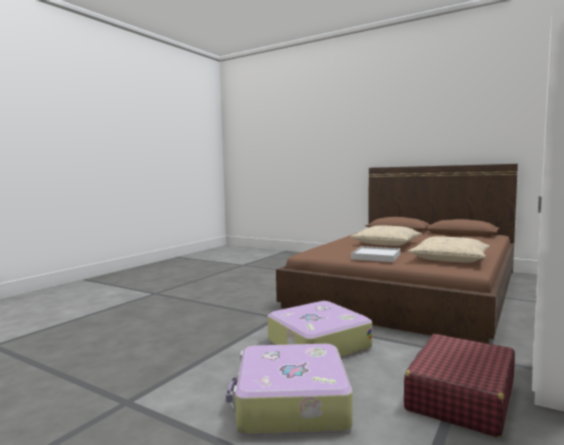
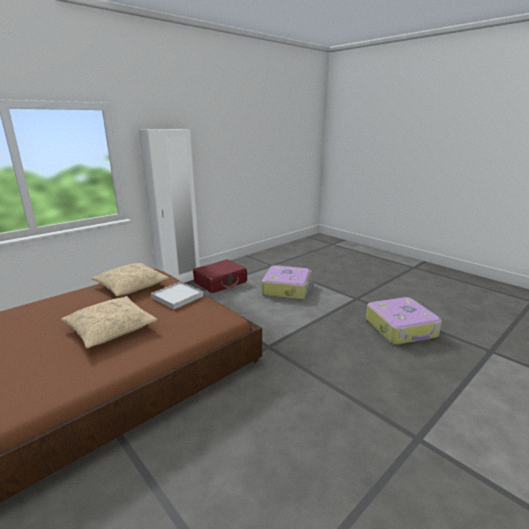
camera: 165 degrees left, 15 degrees up
suitcase [268,301,372,358] -> suitcase moved to [366,297,442,345]

